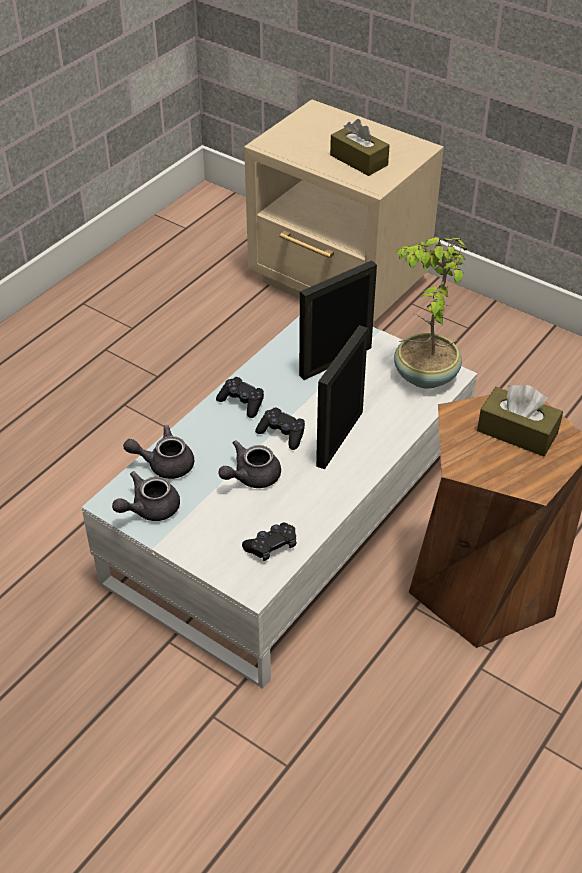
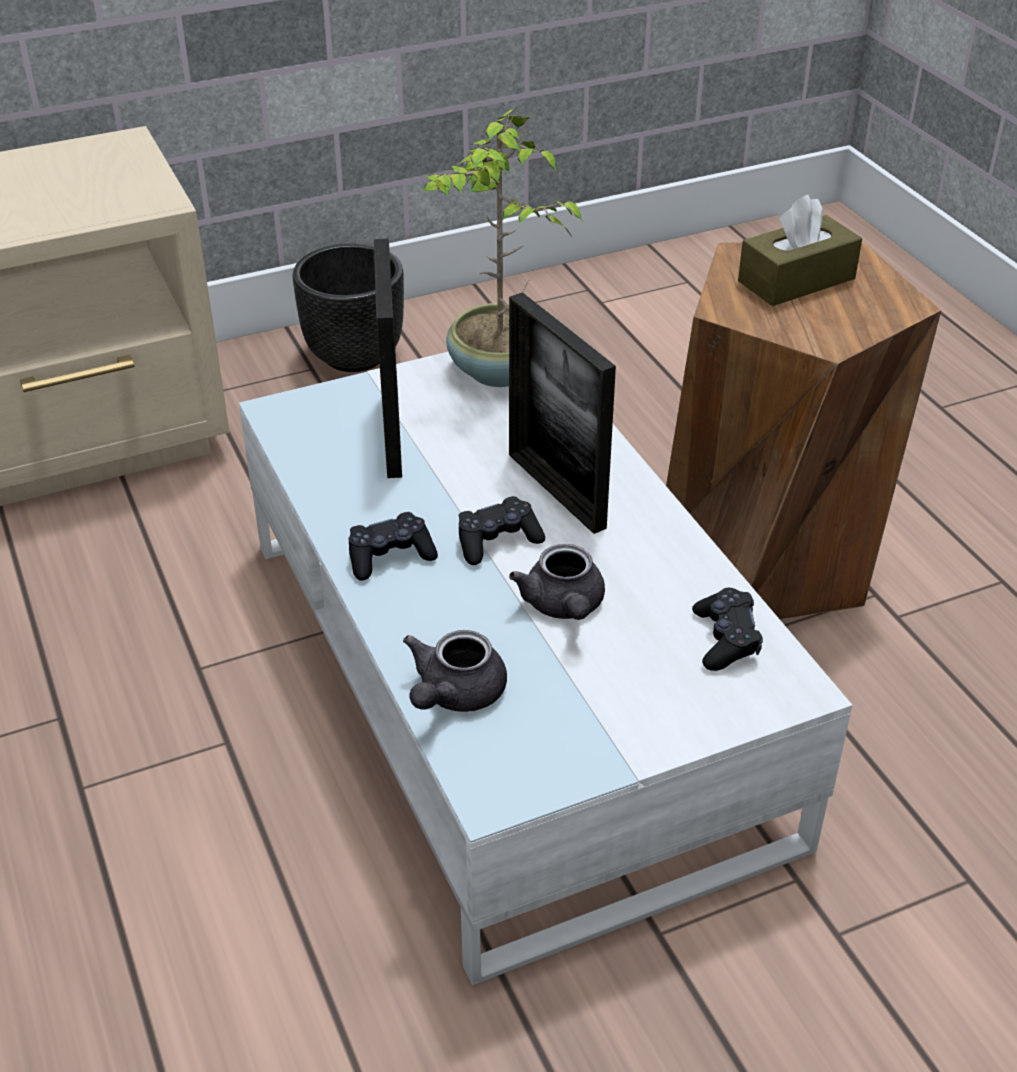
camera: 60 degrees left, 5 degrees down
grey teapot [112,471,180,521] -> none
brown tissue box [330,119,390,176] -> none
none -> black planter [293,243,404,372]

